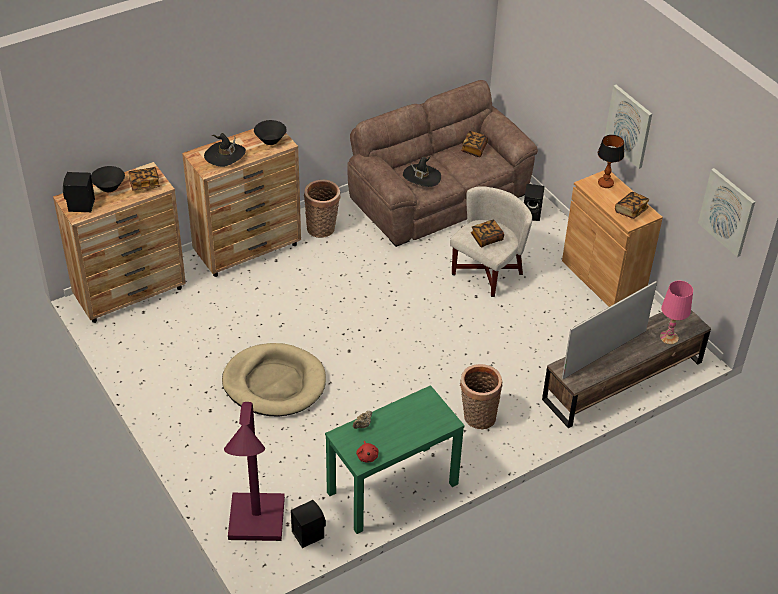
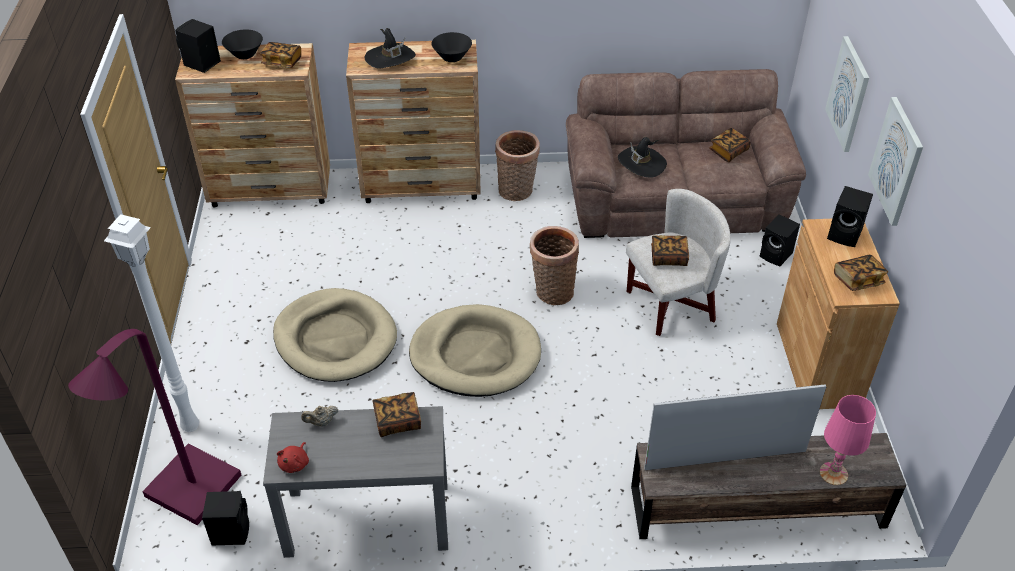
camera: 30 degrees right, 0 degrees up
green console table [325,385,465,534] -> grey console table [263,406,448,558]
basket [460,364,502,429] -> basket moved to [530,226,579,305]
table lamp [598,135,624,188] -> black speaker [827,186,873,247]
picture [698,168,755,257] -> picture moved to [825,36,869,152]
none -> white floor lamp [104,214,199,432]
none -> book [373,392,421,437]
none -> beige dog bed [409,304,541,397]

